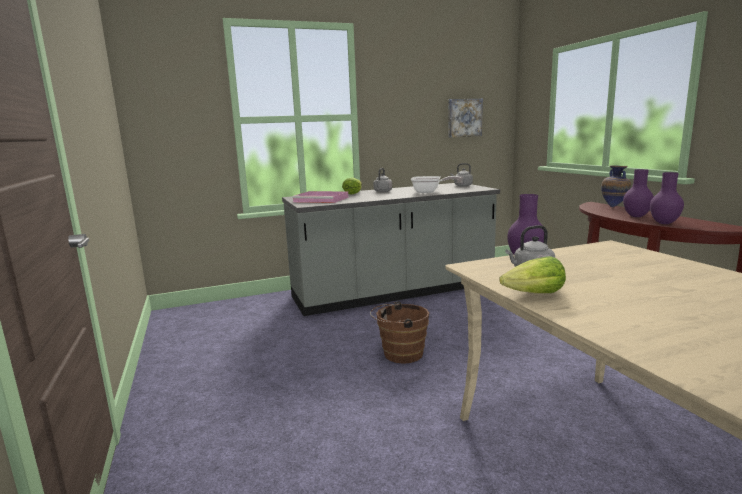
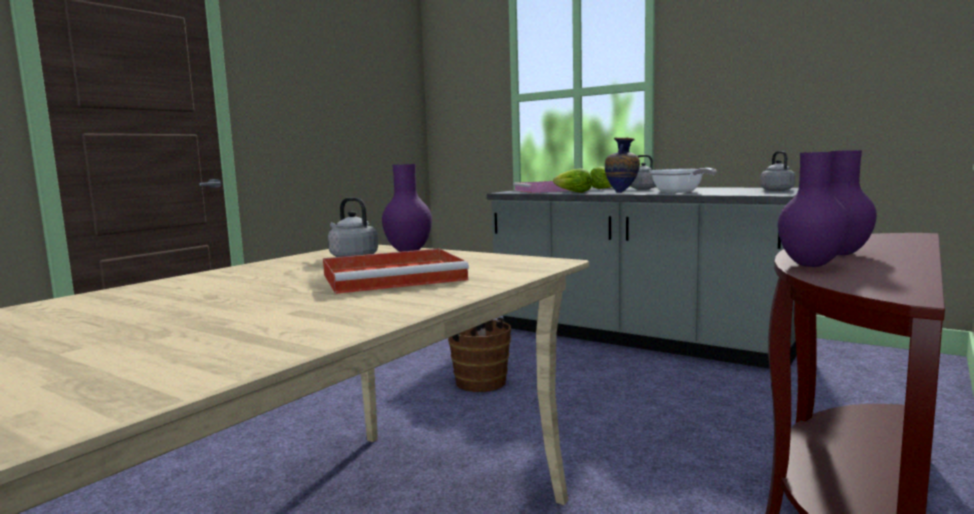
camera: 55 degrees right, 5 degrees down
picture [448,99,483,138] -> none
lettuce [499,256,566,293] -> lettuce moved to [553,168,592,193]
vase [601,165,631,207] -> vase moved to [605,137,640,193]
none -> red tray [323,249,469,294]

